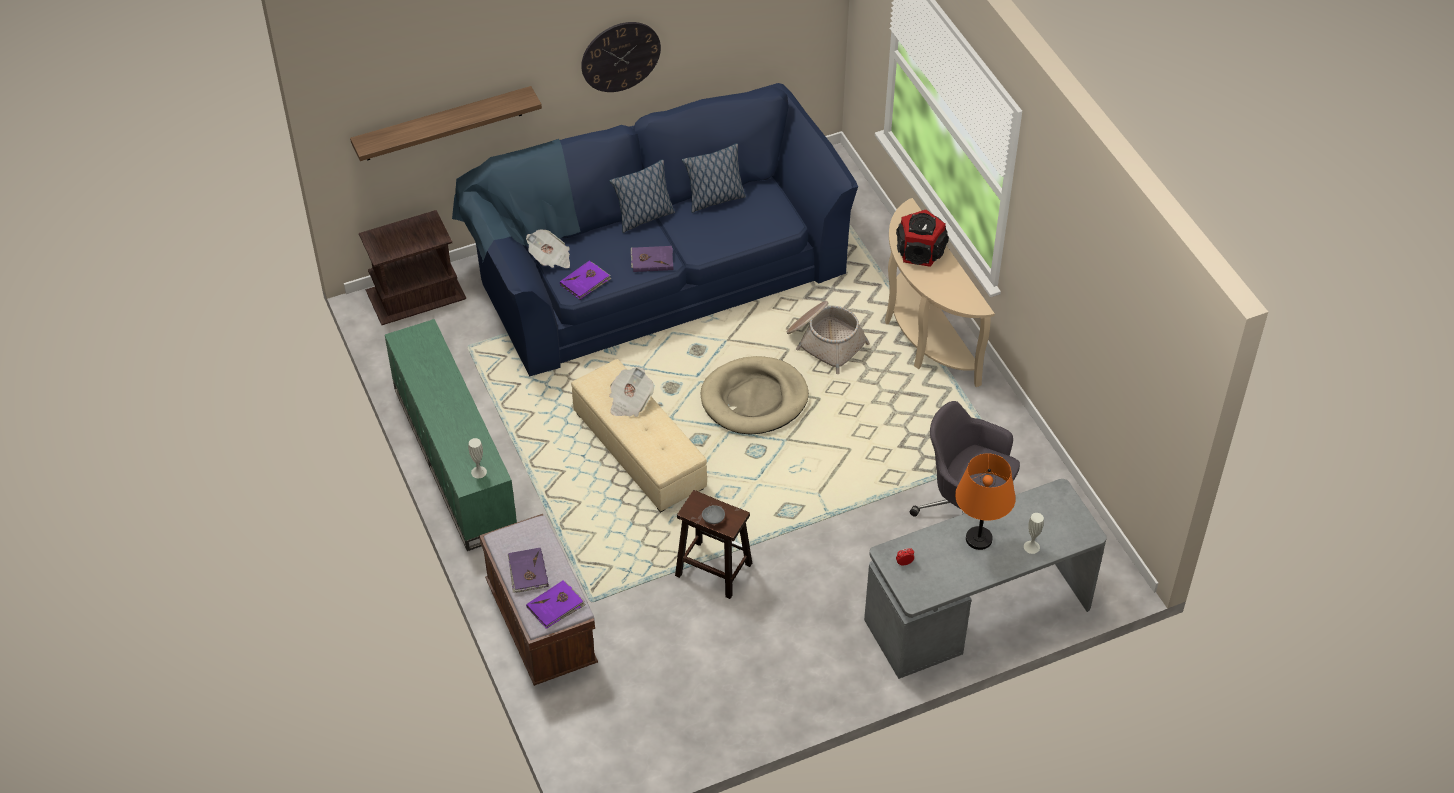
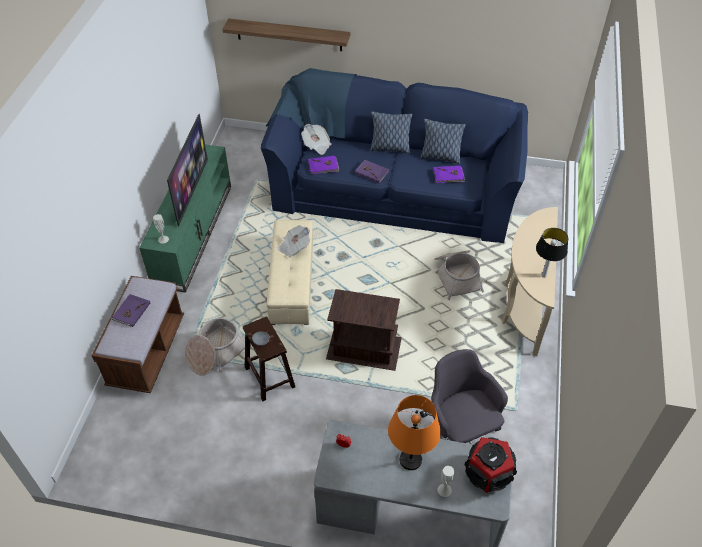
camera: 35 degrees right, 0 degrees up
brown side table [359,210,466,325] -> brown side table moved to [326,289,402,371]
purple book [526,580,585,629] -> purple book moved to [433,166,465,183]
wall clock [581,22,661,92] -> none
beige dog bed [701,356,809,434] -> none
speaker [896,210,949,267] -> speaker moved to [464,437,517,493]
none -> television [167,114,208,226]
none -> basket [185,318,251,376]
none -> table lamp [536,228,568,278]

